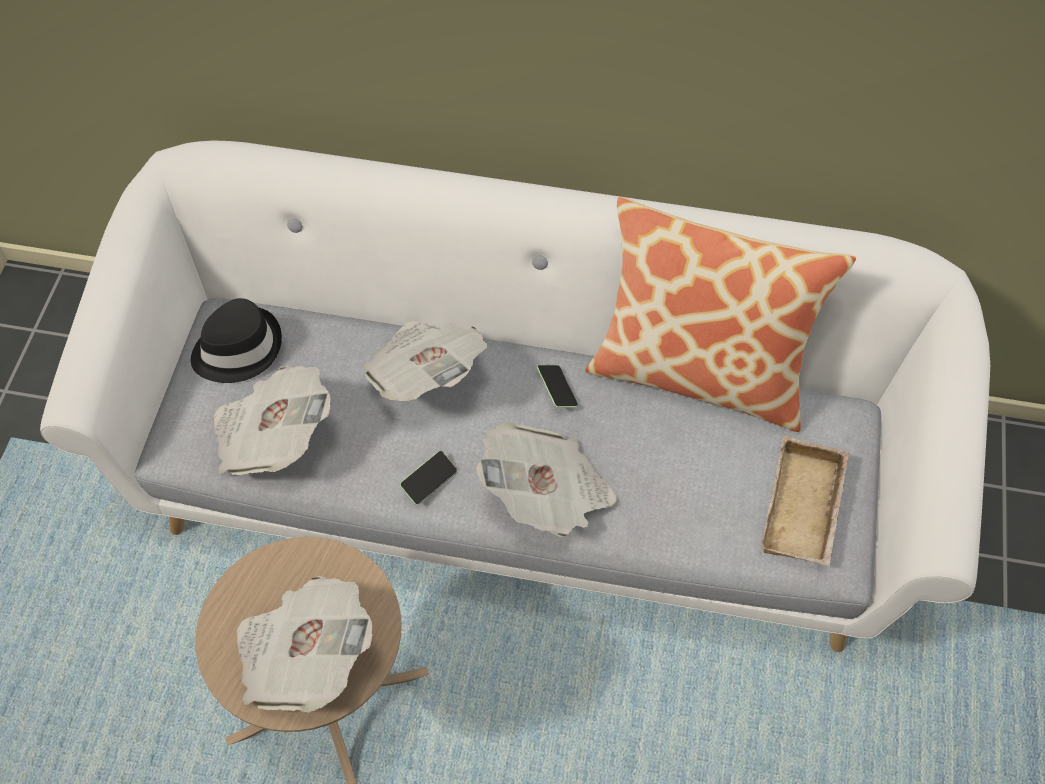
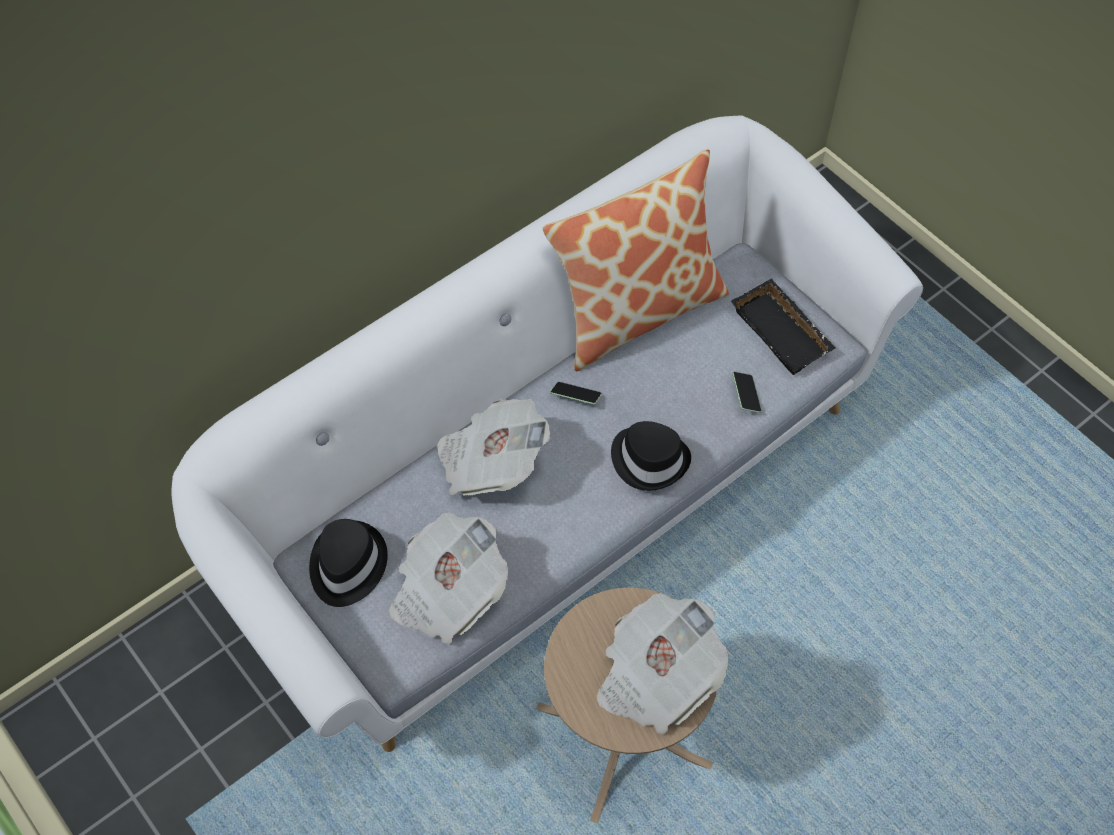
camera: 50 degrees left, 0 degrees up
phone [399,450,458,505] -> phone moved to [732,371,761,413]
newspaper [475,422,617,537] -> black hat [611,421,691,491]
beige tray [761,436,849,567] -> black tray [731,278,836,375]

